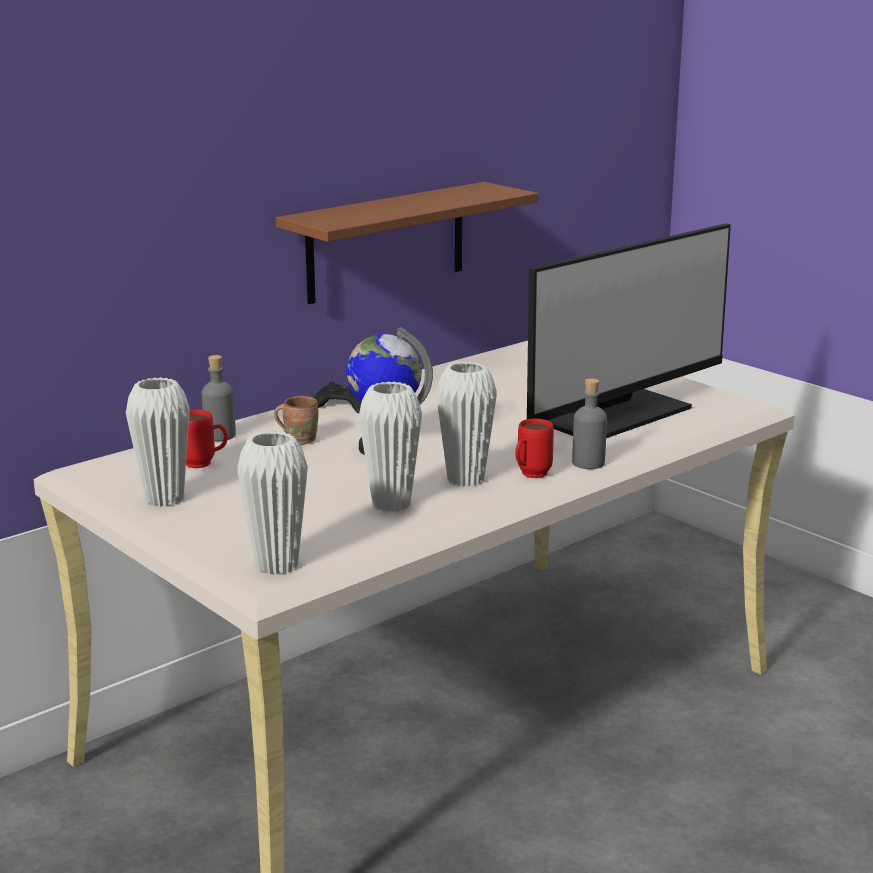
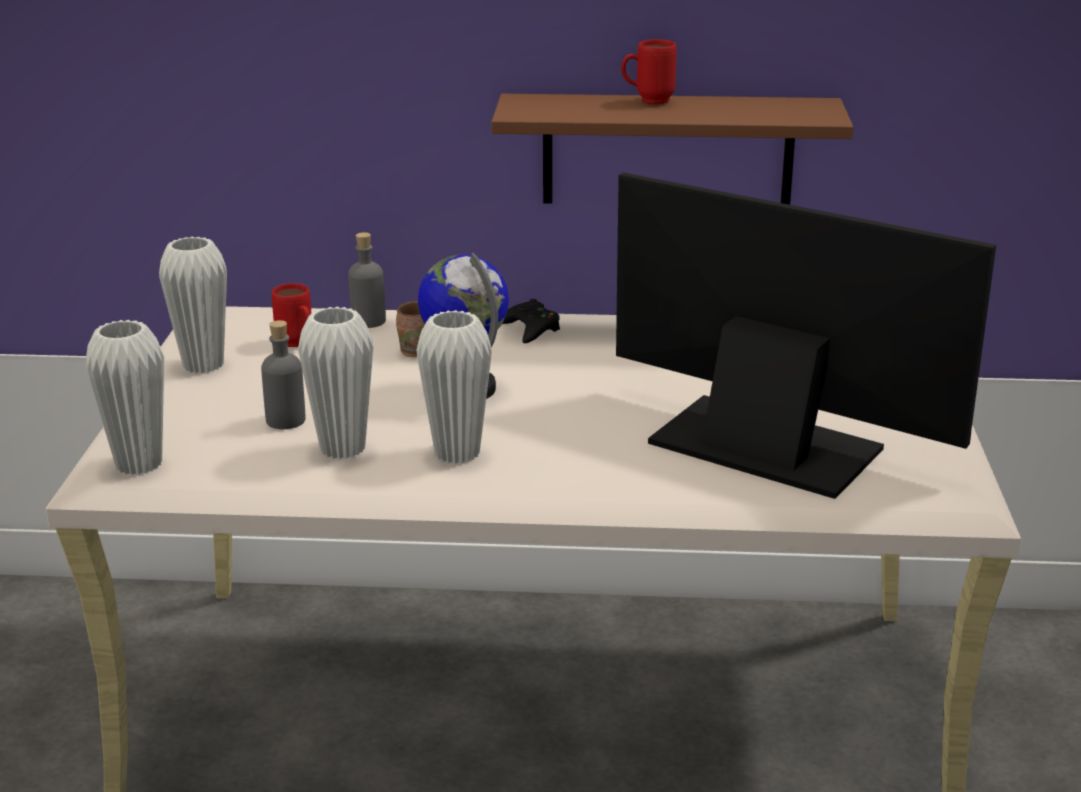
camera: 45 degrees right, 5 degrees up
red mug [515,419,554,478] -> red mug moved to [621,39,677,104]
monitor [527,223,731,438] -> monitor turned 150 degrees counterclockwise [616,173,996,499]
grey bottle [572,379,607,469] -> grey bottle moved to [261,320,306,429]

